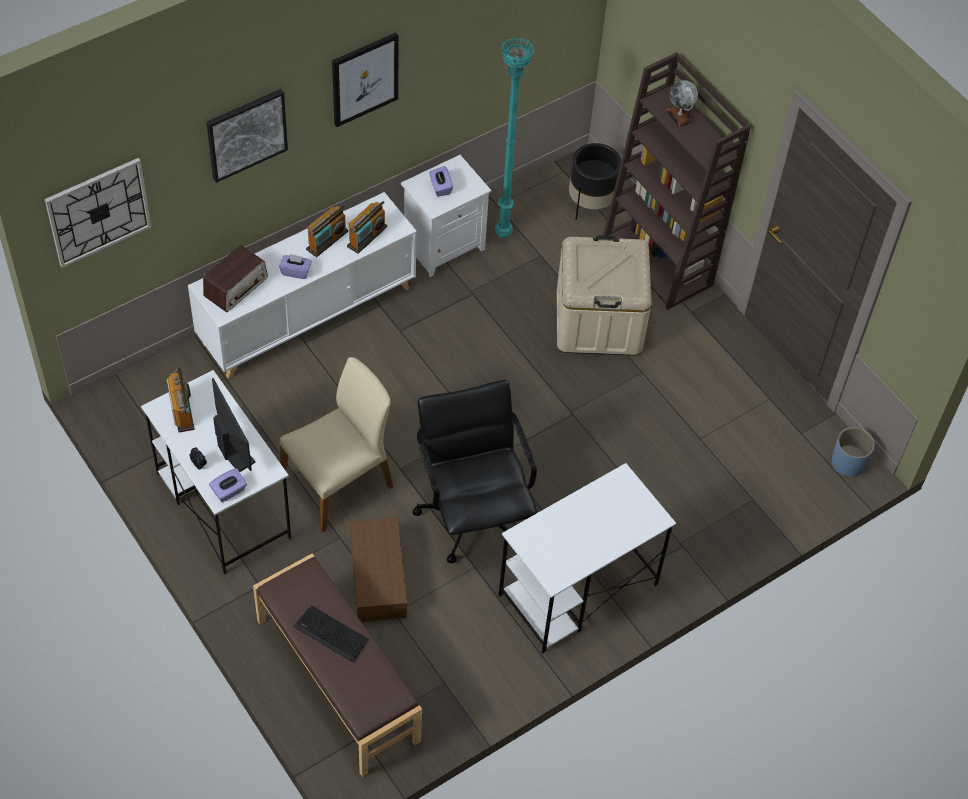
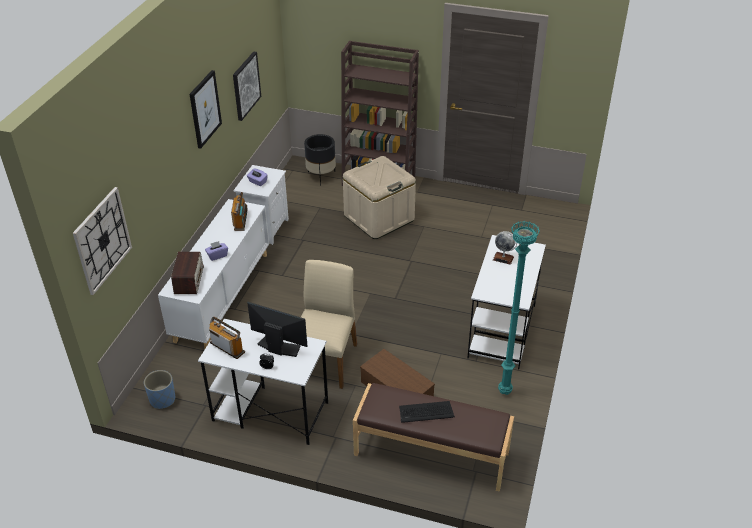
camera: 35 degrees left, 15 degrees down
picture [206,89,288,183] -> picture moved to [233,52,261,121]
purple tissue box [209,468,247,502] -> none
radio [306,205,348,257] -> none
black office chair [412,380,537,563] -> none
turquoise floor lamp [495,37,534,238] -> turquoise floor lamp moved to [498,221,540,395]
globe [666,80,698,128] -> globe moved to [493,231,517,265]
blue planter [832,427,875,477] -> blue planter moved to [144,370,175,409]

